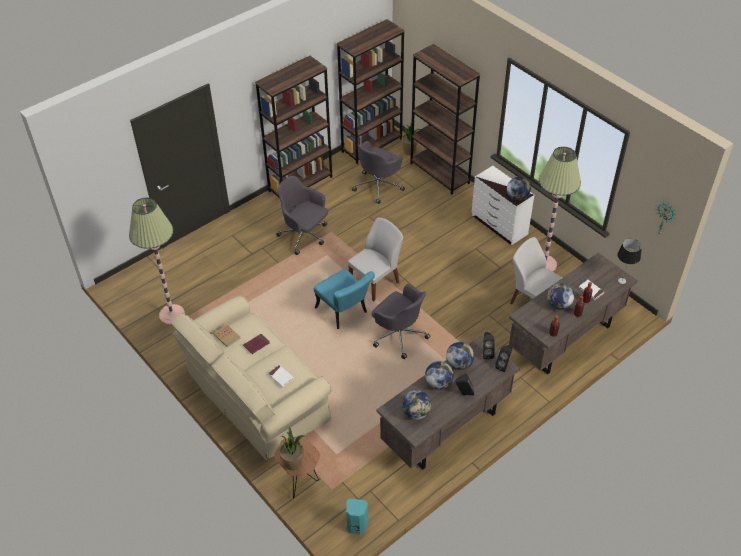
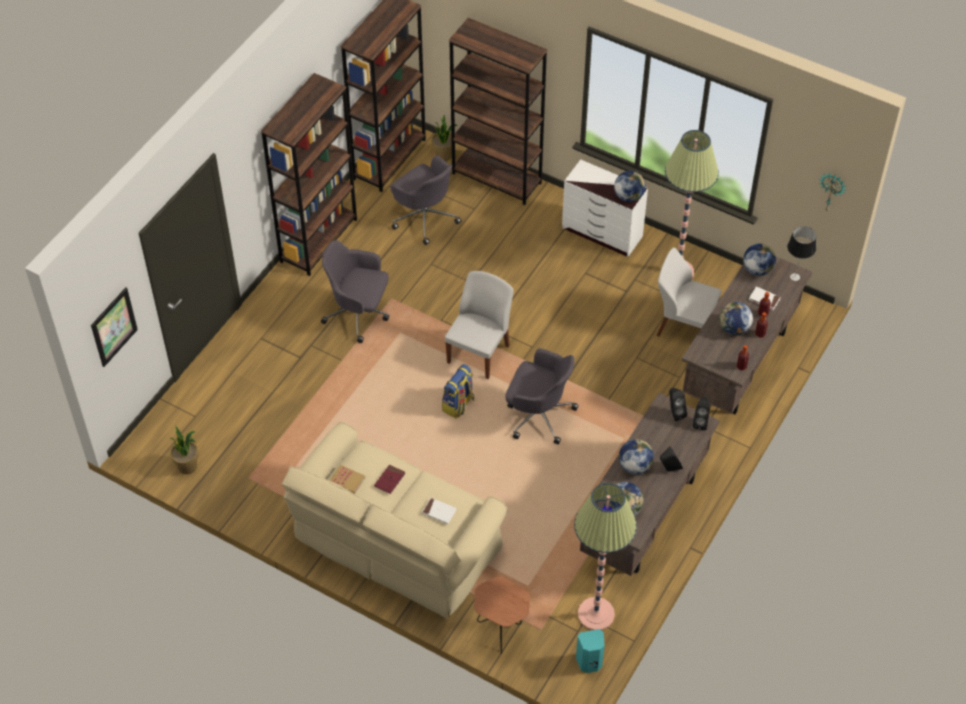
camera: 20 degrees left, 5 degrees up
floor lamp [129,198,185,325] -> floor lamp moved to [574,483,637,630]
potted plant [279,426,305,470] -> potted plant moved to [170,425,199,474]
turquoise chair [314,269,375,329] -> backpack [442,364,475,418]
grey office chair [352,141,405,204] -> grey office chair turned 60 degrees counterclockwise [390,155,461,245]
globe [446,342,474,370] -> globe moved to [743,243,776,276]
none -> picture [91,287,138,367]

